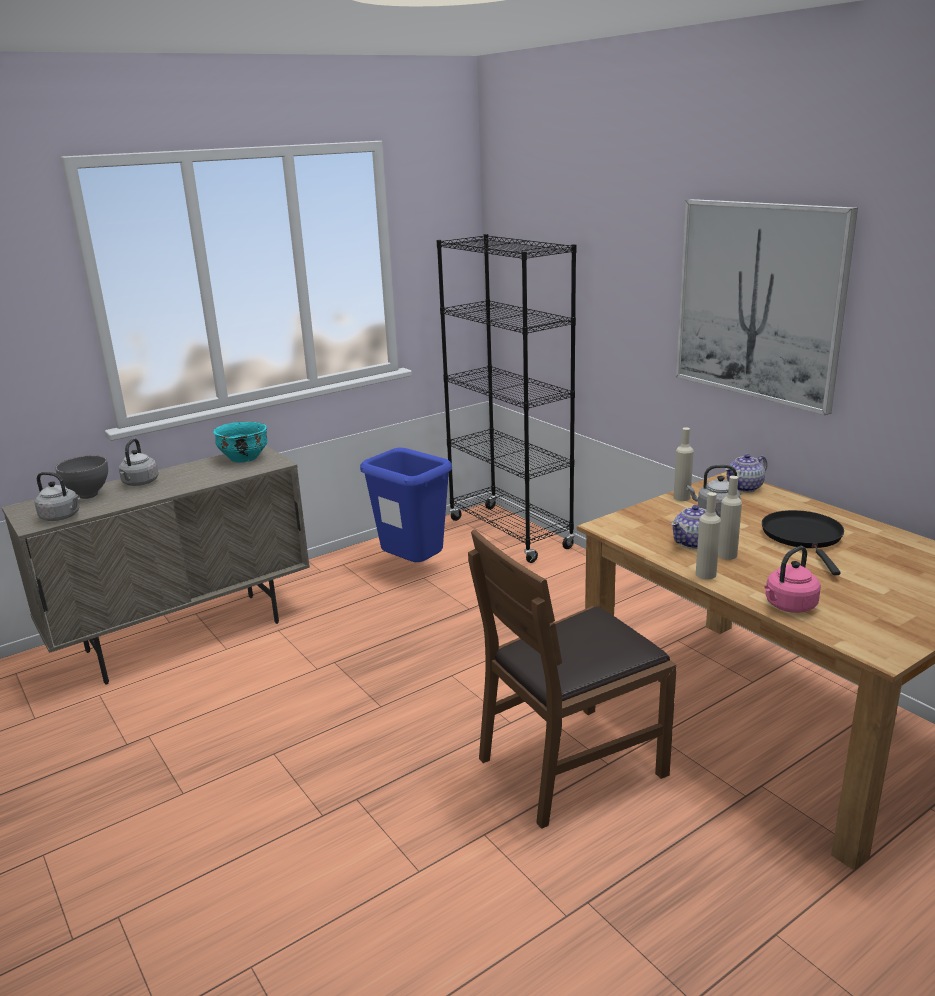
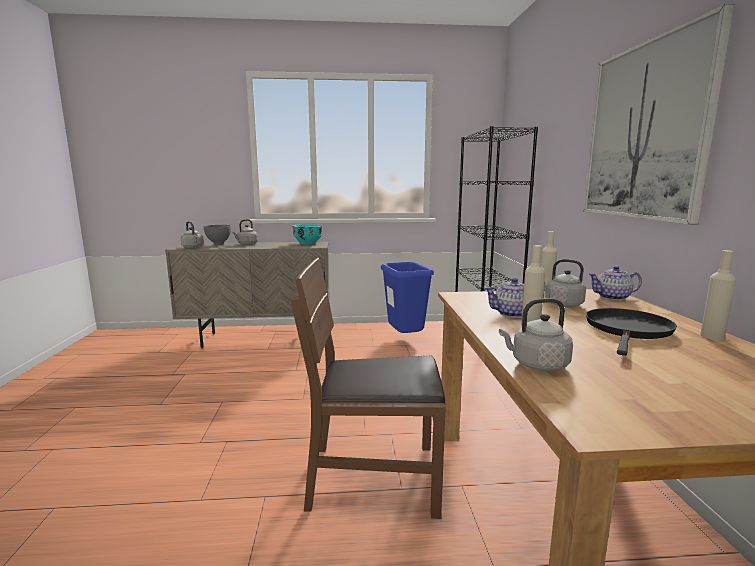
camera: 30 degrees right, 10 degrees down
beige bottle [696,492,721,579] -> beige bottle moved to [700,250,736,340]
pink kettle [764,546,821,613] -> grey kettle [499,298,573,371]

